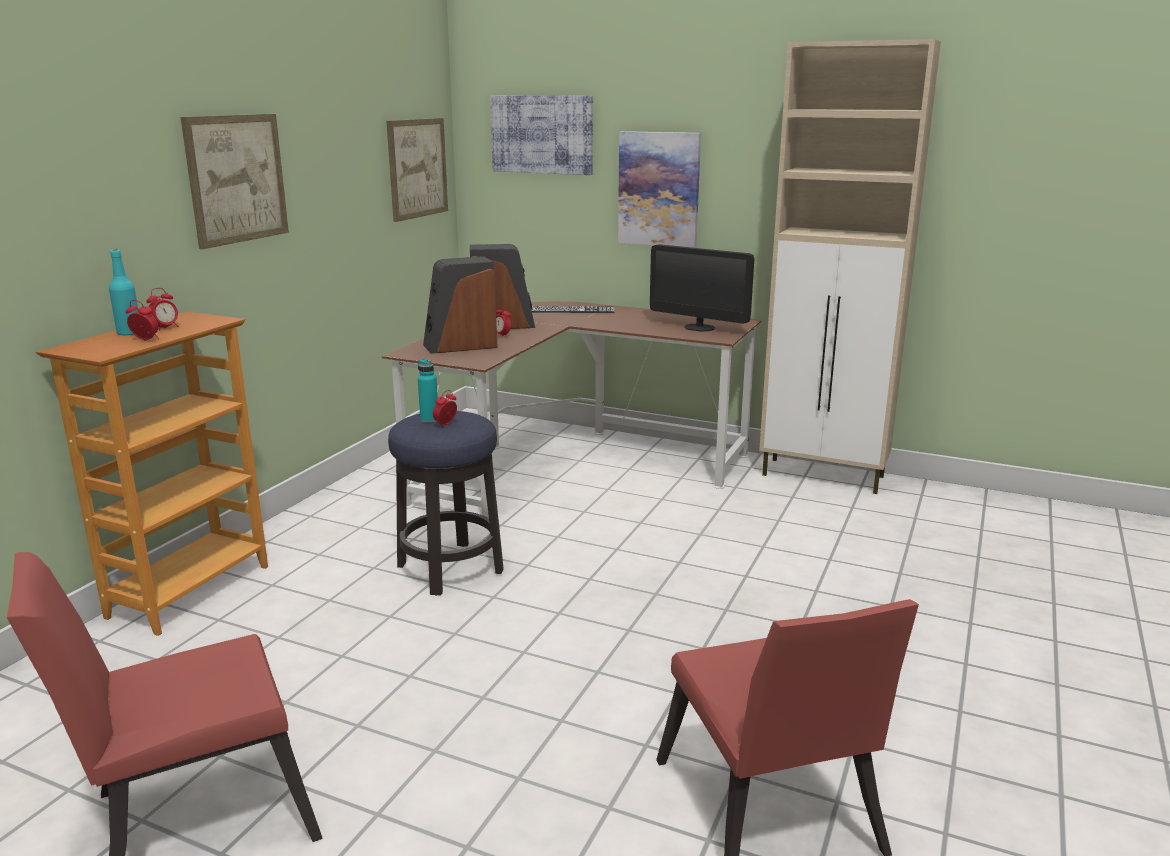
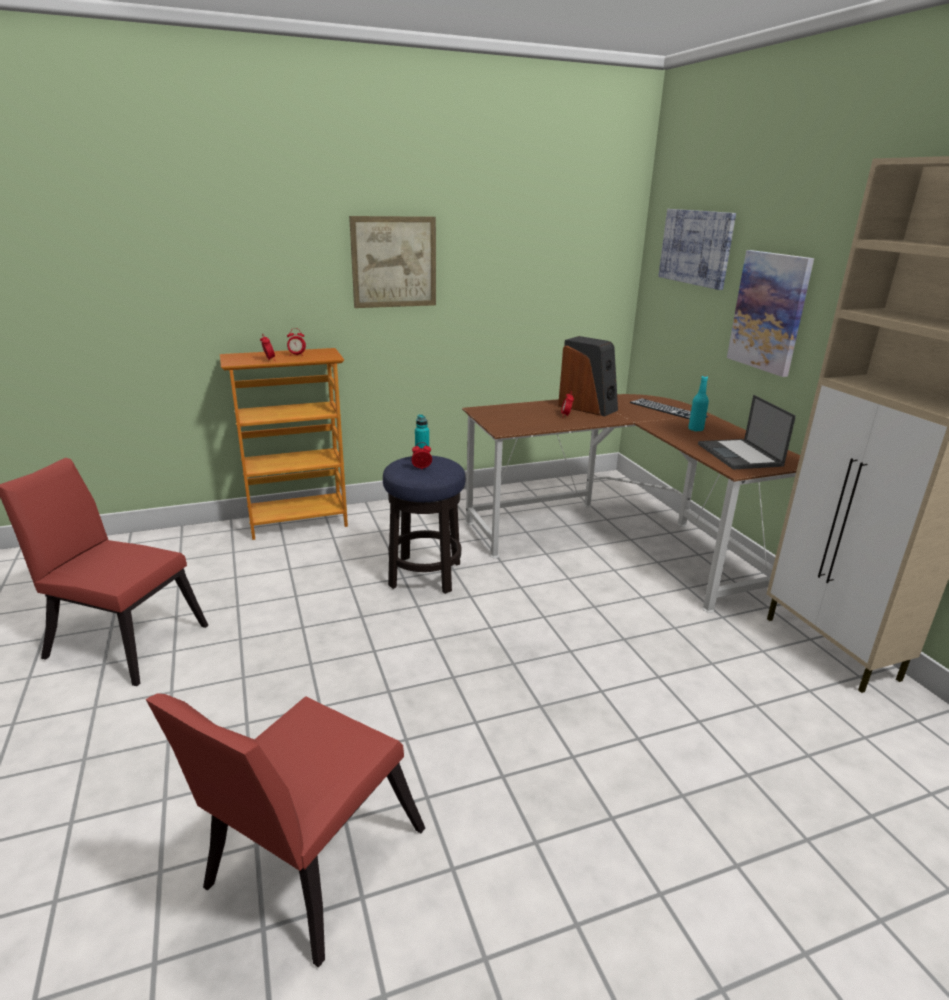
camera: 45 degrees right, 5 degrees up
turquoise bottle [109,249,138,336] -> turquoise bottle moved to [688,376,709,432]
picture [386,118,448,222] -> none
speaker [423,256,498,354] -> none
monitor [650,244,754,332] -> laptop [698,395,796,470]

